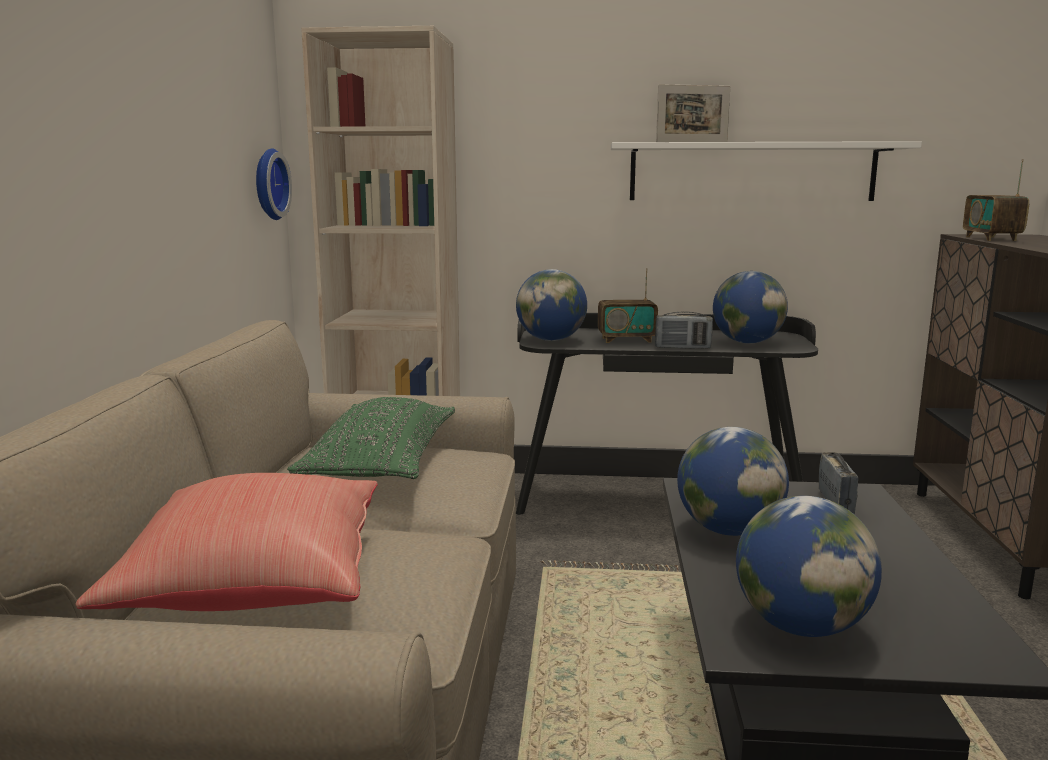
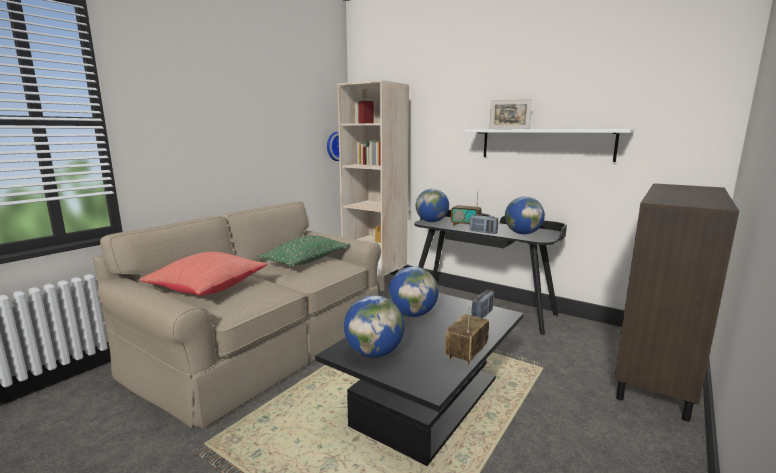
camera: 30 degrees right, 0 degrees up
radio [963,159,1029,241] -> radio moved to [445,305,489,365]

